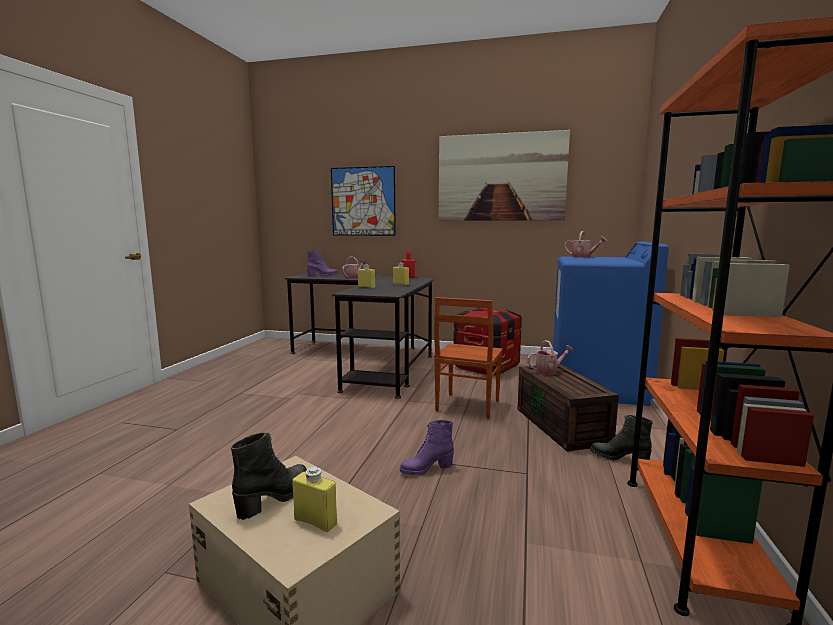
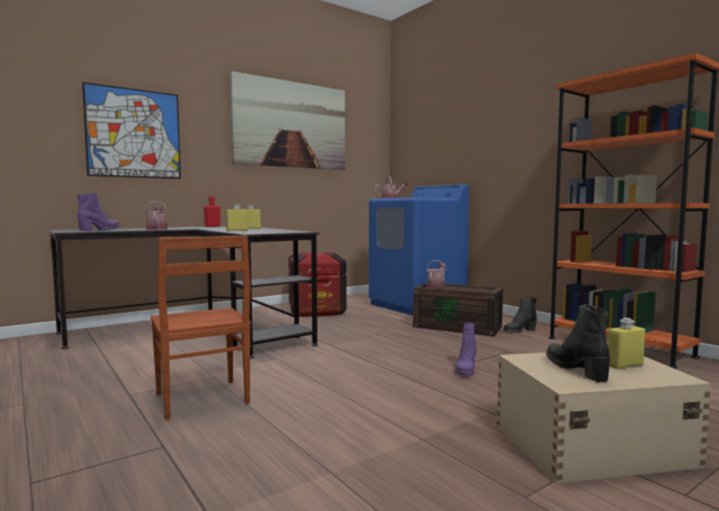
camera: 50 degrees left, 5 degrees down
brown chair [434,297,503,419] -> brown chair moved to [151,236,251,420]

